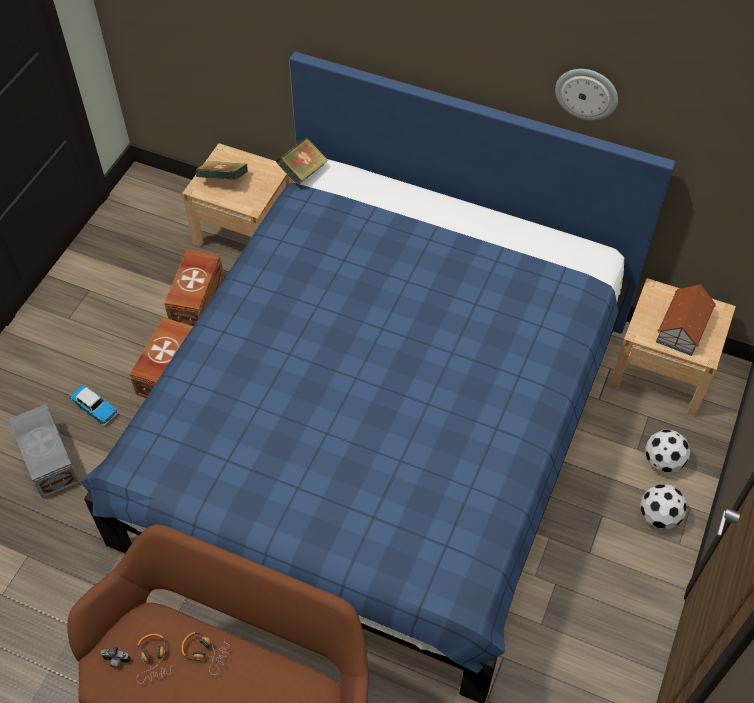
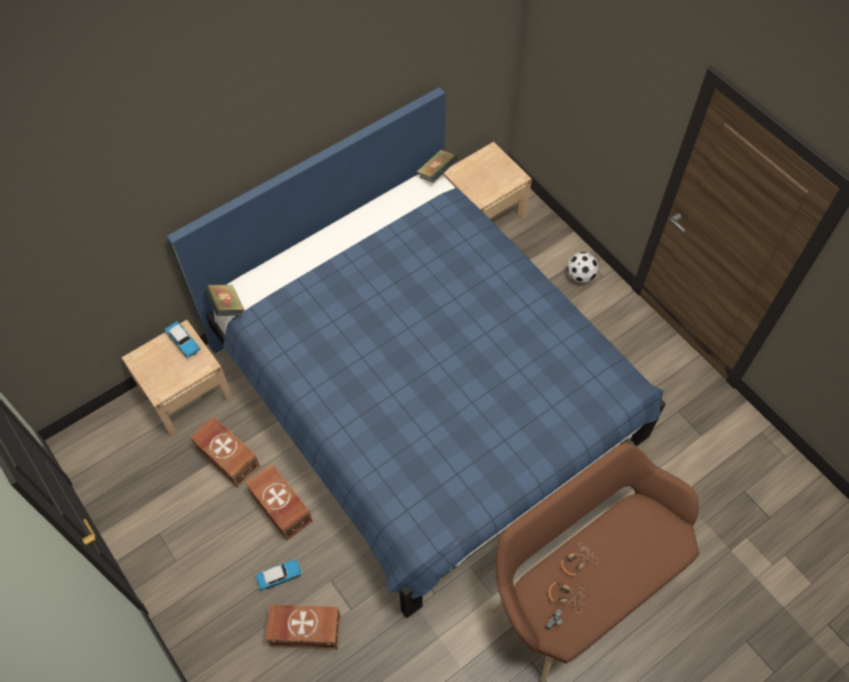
camera: 60 degrees left, 5 degrees up
grey storage box [9,404,80,499] -> brown storage box [265,604,341,650]
book [196,161,248,180] -> book moved to [417,150,458,183]
wall clock [555,69,618,121] -> none
football [645,430,690,473] -> none
toy house [656,284,715,356] -> none
none -> toy car [164,321,201,359]

